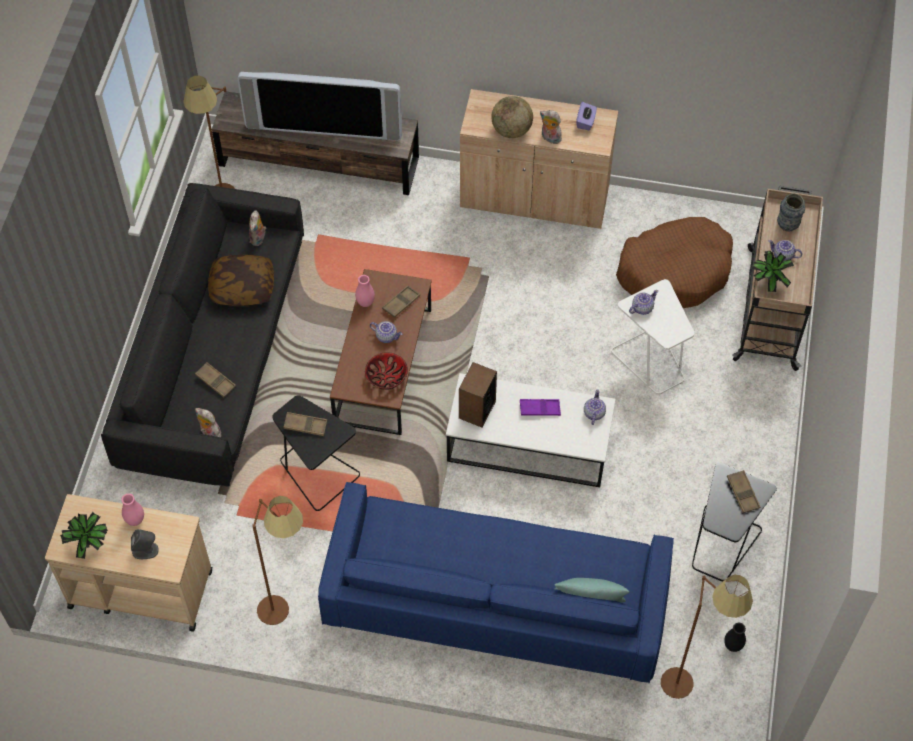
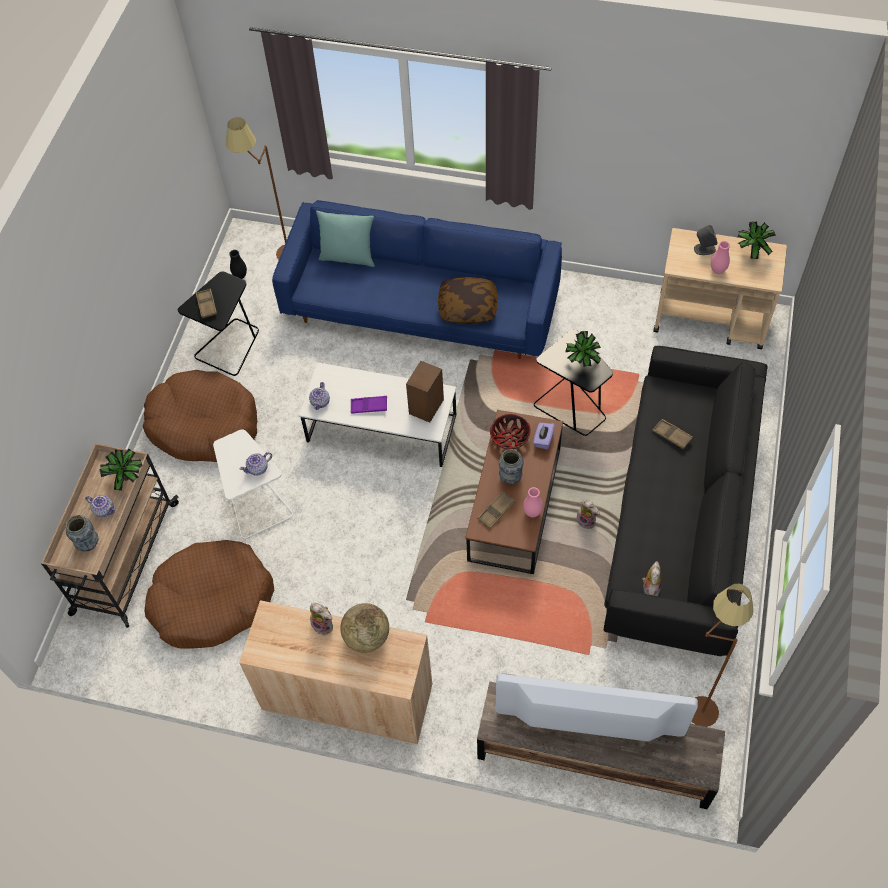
camera: 175 degrees left, 0 degrees up
plush toy [195,408,221,437] -> plush toy moved to [576,500,600,529]
pillow [208,255,274,306] -> pillow moved to [438,277,498,324]
brown floor lamp [252,496,303,625] -> none
brown tray [283,412,327,436] -> potted plant [565,331,601,367]
teapot [370,321,402,343] -> vase [499,449,524,484]
purple tissue box [576,102,597,130] -> purple tissue box moved to [533,423,555,449]
none -> brown dog bed [143,370,257,462]

